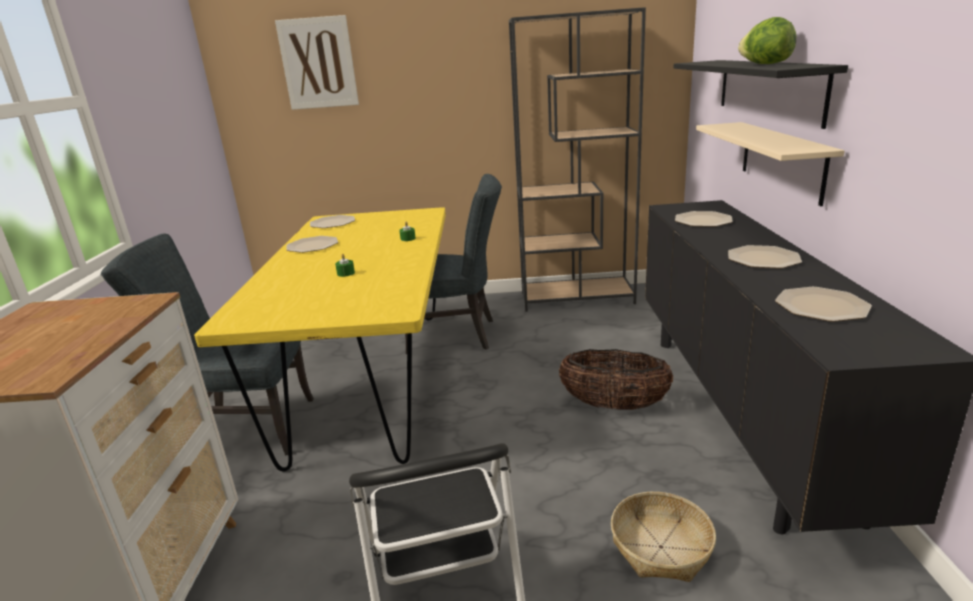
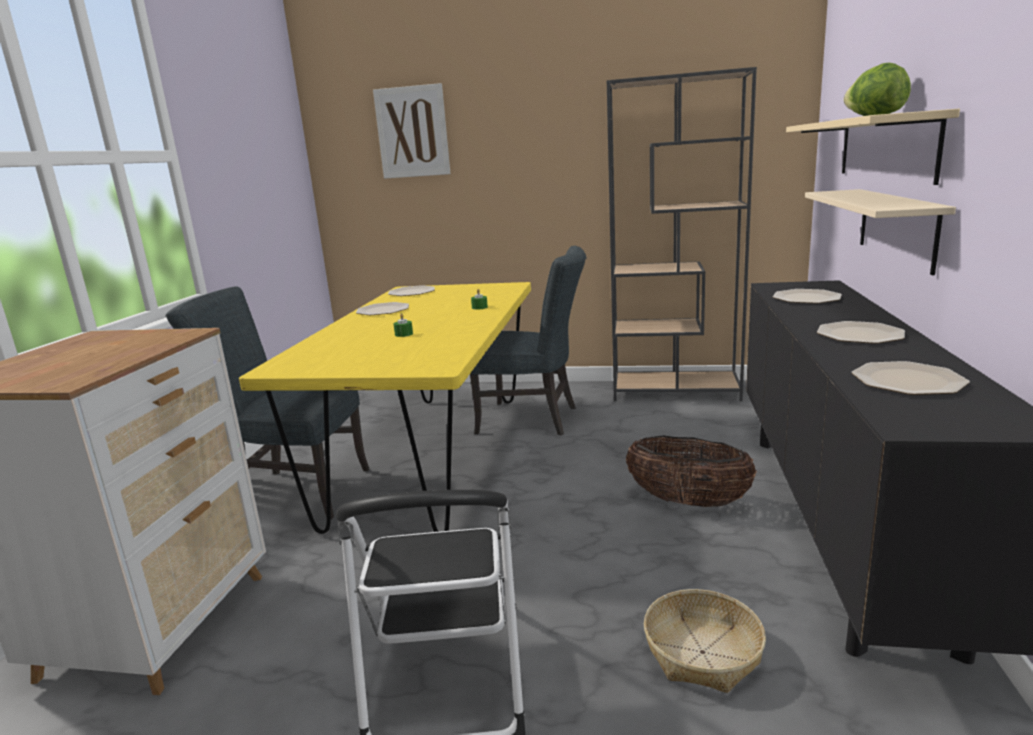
camera: 10 degrees right, 5 degrees down
black shelf [673,60,848,129] -> beige shelf [786,109,960,185]

